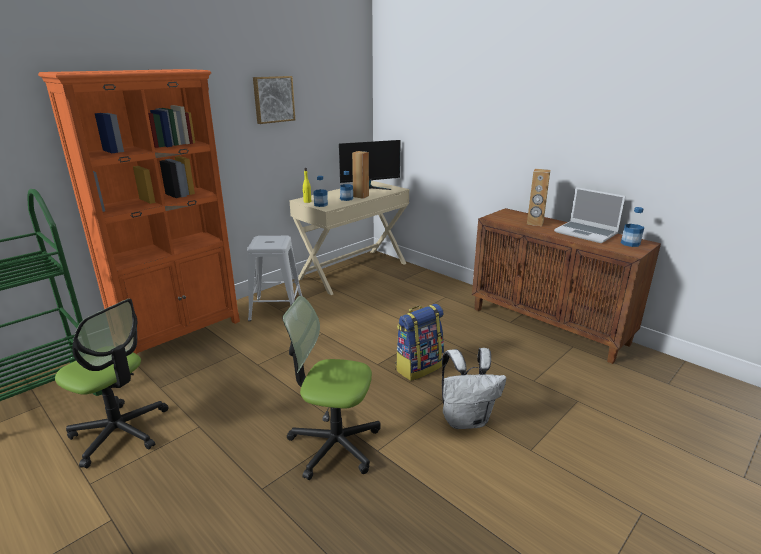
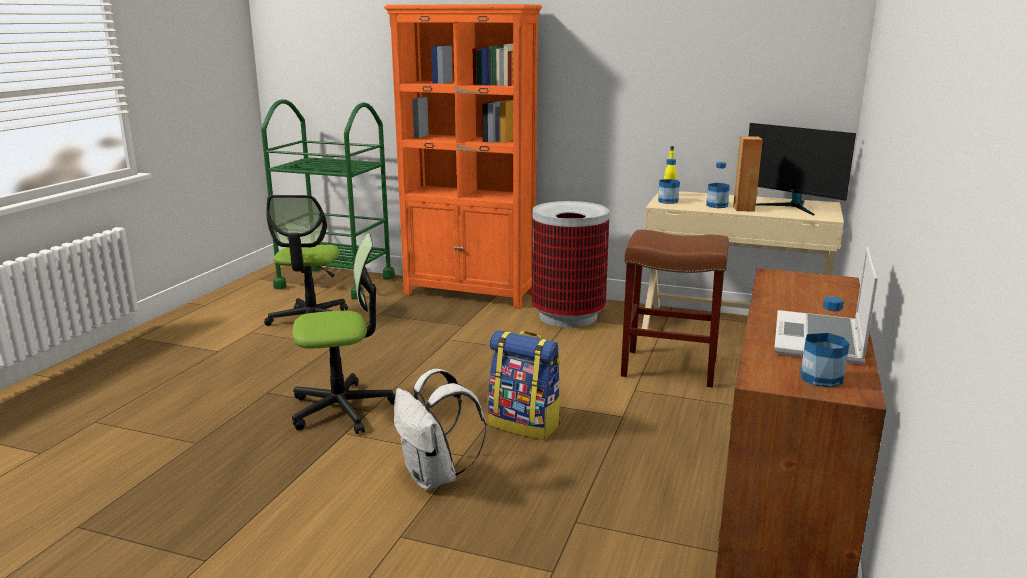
camera: 65 degrees right, 5 degrees down
white stool [247,236,302,321] -> trash can [532,201,610,328]
picture [253,76,295,124] -> none
office chair [282,296,381,480] -> office chair turned 90 degrees clockwise [292,233,396,434]
brown speaker [527,169,550,226] -> none
none -> brown stool [621,230,729,387]

